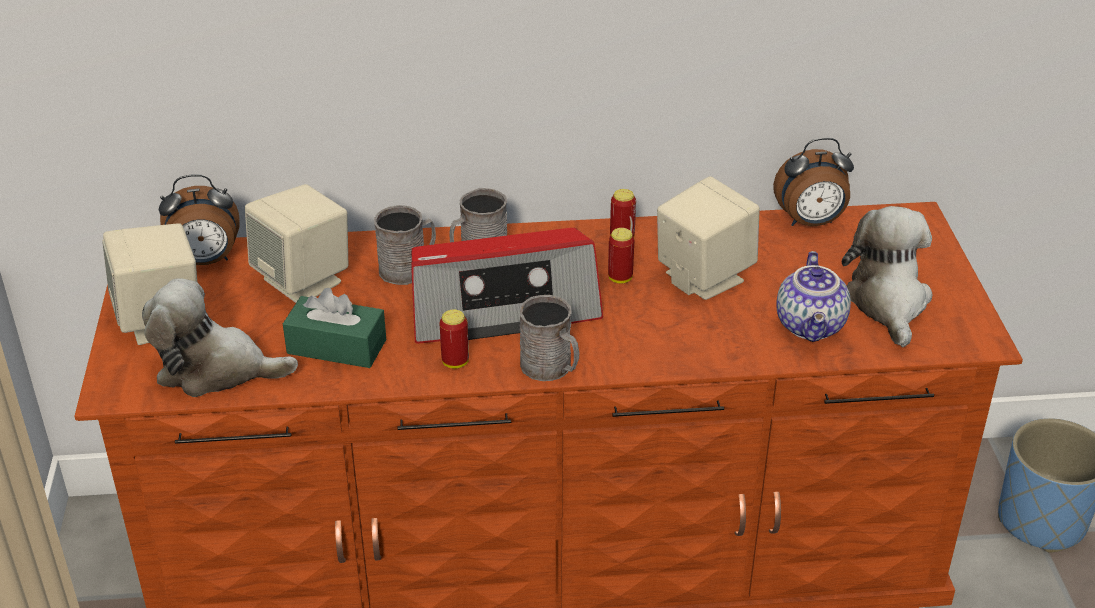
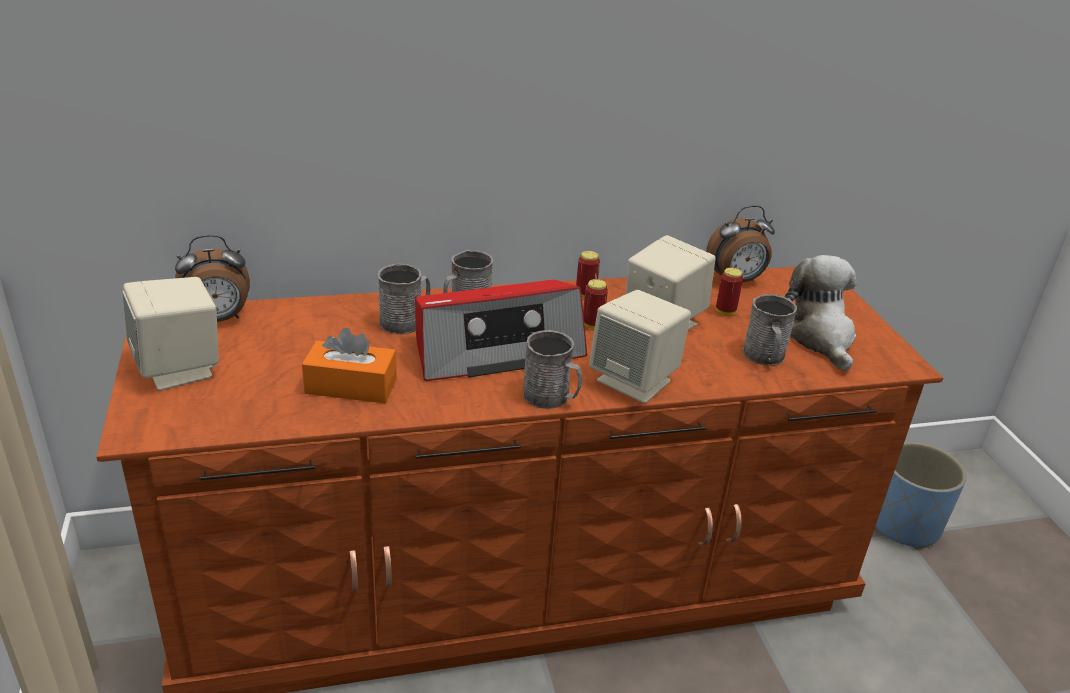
camera: 10 degrees left, 5 degrees down
plush toy [142,279,298,397] -> none
beige speaker [245,184,349,303] -> beige speaker moved to [589,290,691,403]
green tissue box [283,288,386,368] -> orange tissue box [302,328,397,403]
can [440,310,469,369] -> can moved to [716,268,743,315]
teapot [776,251,851,342] -> grey mug [743,294,797,366]

